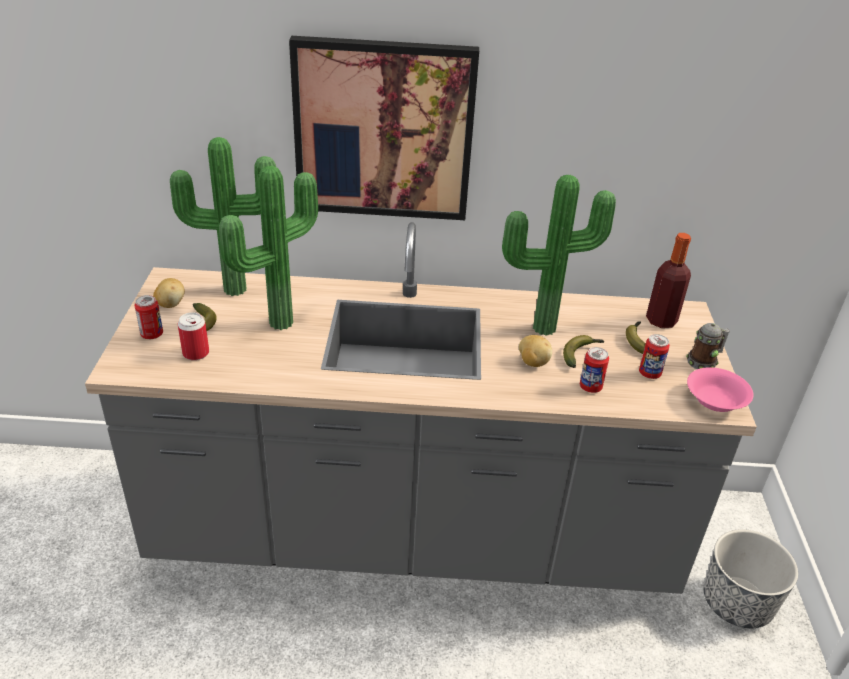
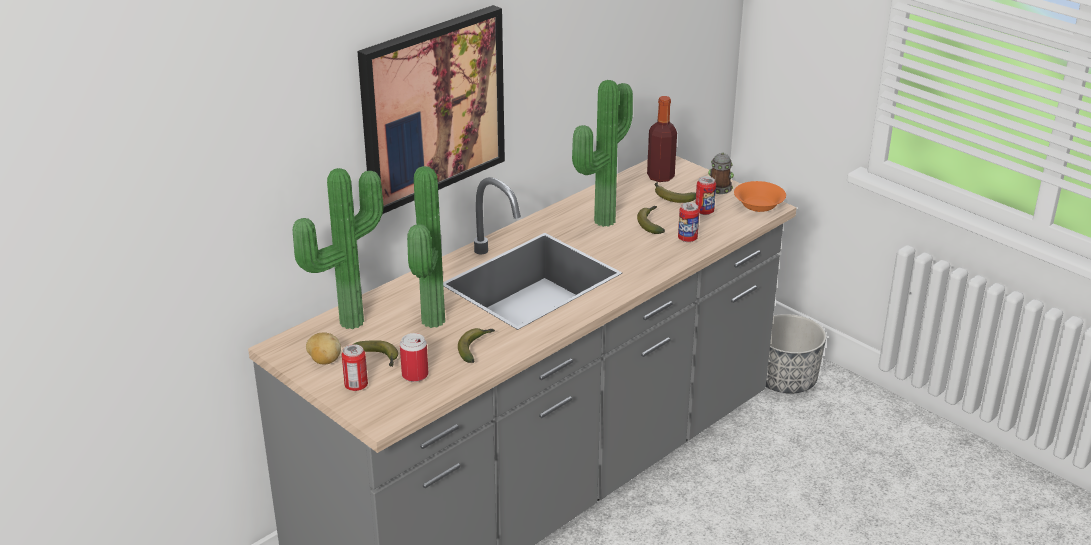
camera: 45 degrees left, 5 degrees down
potato [519,335,552,367] -> none
pink bowl [687,367,754,412] -> orange bowl [734,181,786,212]
none -> banana [458,328,495,363]

